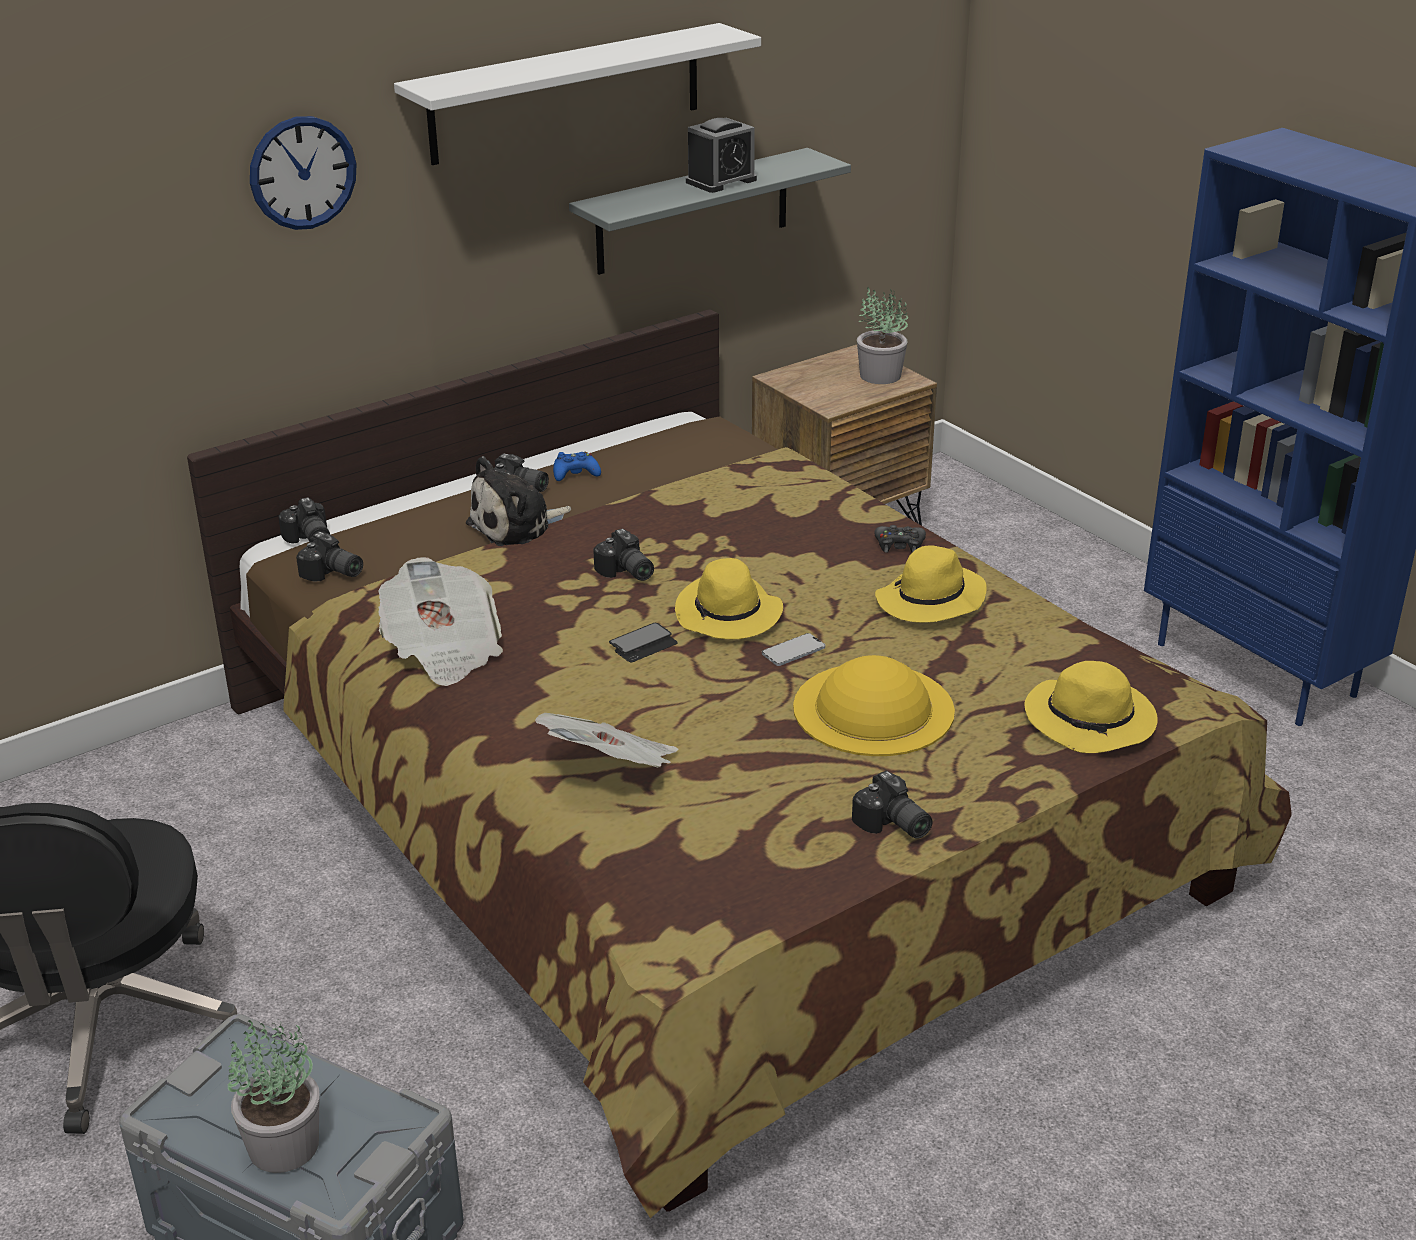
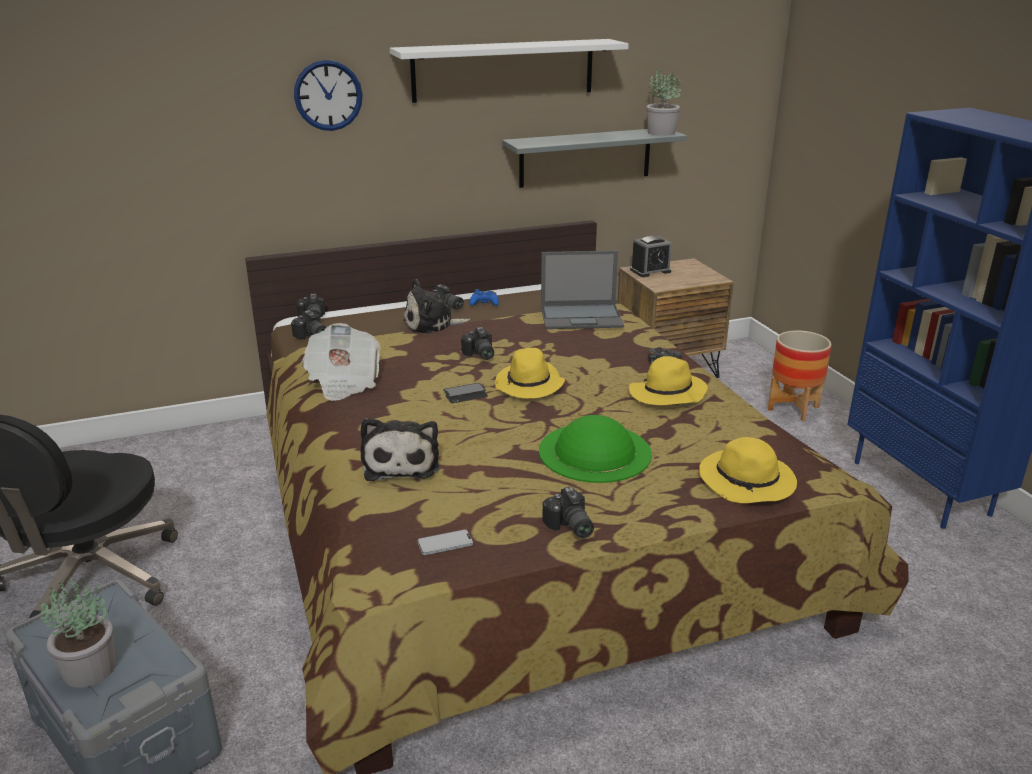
camera: 15 degrees right, 5 degrees down
newspaper [535,713,678,767] -> plush toy [361,418,439,481]
alarm clock [686,118,757,193] -> alarm clock moved to [630,236,672,277]
phone [762,633,825,666] -> phone moved to [417,529,473,555]
yellow hat [793,655,955,756] -> green hat [539,415,652,483]
potted plant [857,286,908,384] -> potted plant moved to [646,69,681,136]
none -> laptop [541,251,624,329]
none -> planter [768,330,832,421]

